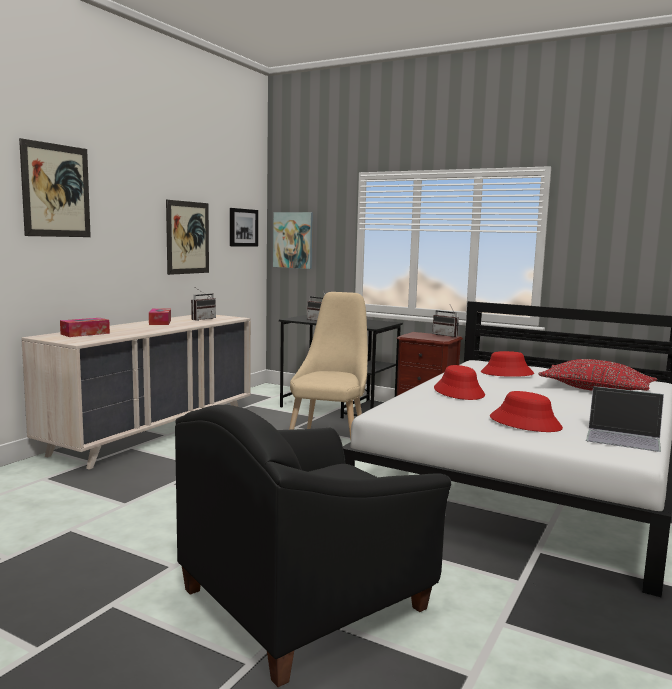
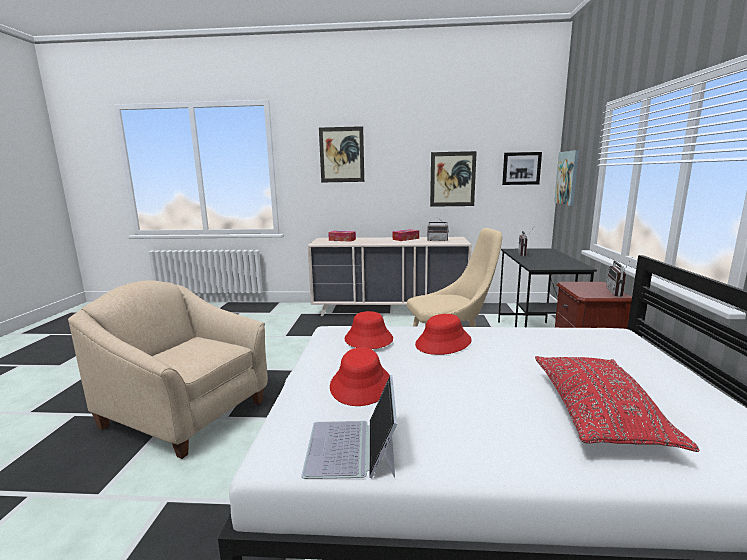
camera: 65 degrees right, 5 degrees up
black armchair [175,405,452,687] -> beige armchair [68,280,268,459]
red hat [481,351,534,377] -> red hat moved to [345,311,393,349]

